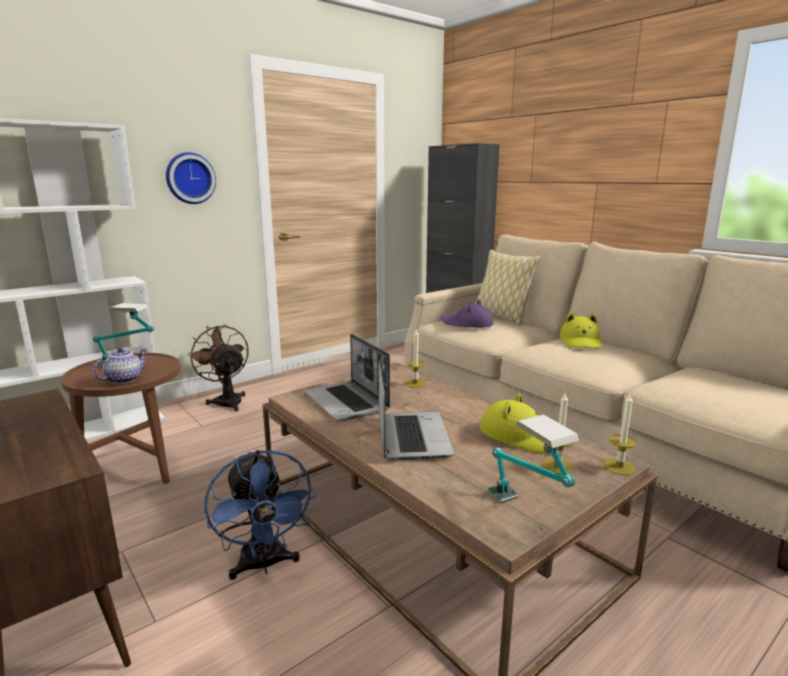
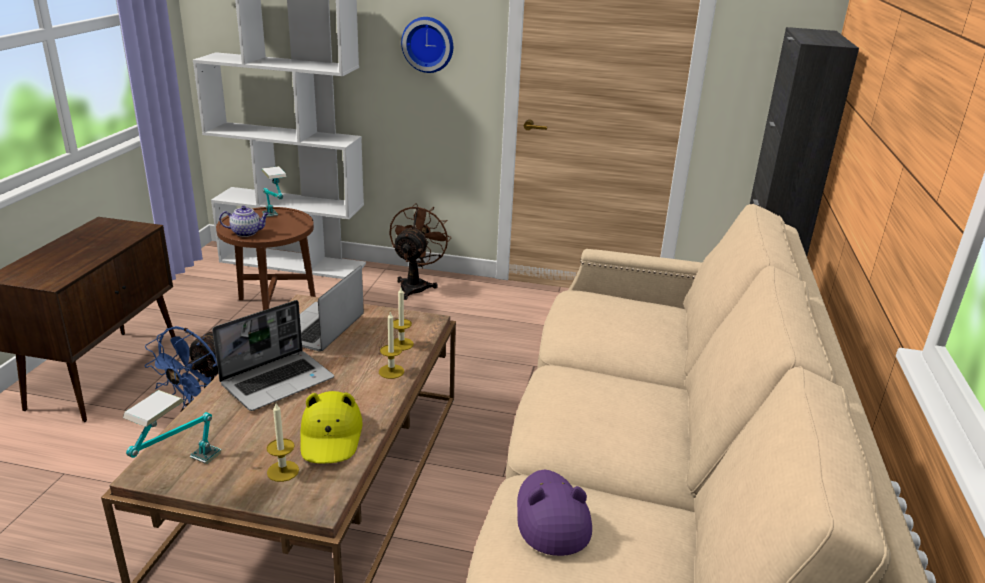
camera: 50 degrees right, 10 degrees up
purple hat [441,299,494,328] -> purple hat moved to [517,470,592,556]
pillow [475,250,541,325] -> none
yellow hat [560,313,602,349] -> none
candle [604,394,637,475] -> candle moved to [379,311,404,379]

